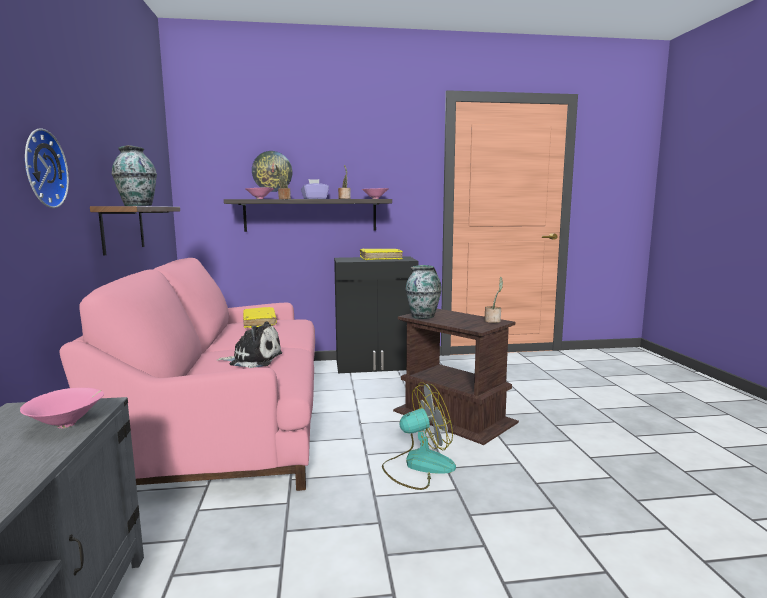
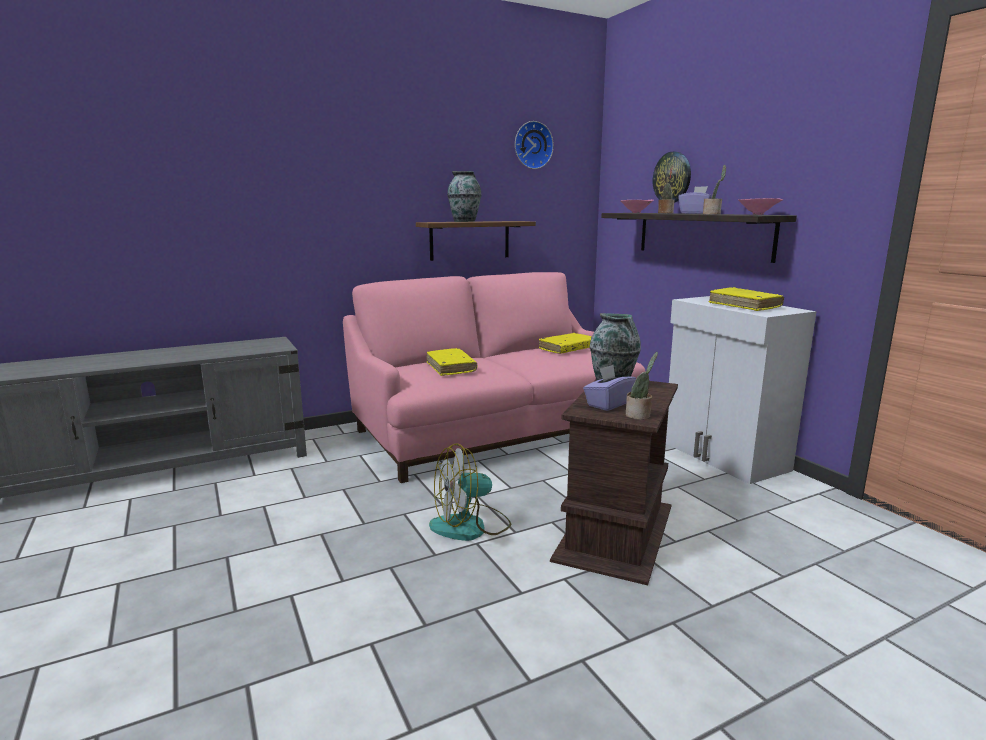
camera: 70 degrees right, 5 degrees up
pink bowl [20,388,104,429] -> none
wall clock [25,128,69,208] -> wall clock moved to [515,121,554,169]
plush toy [217,321,282,368] -> yellow book [426,348,477,376]
black cabinet [334,256,419,373] -> white cabinet [666,296,816,484]
fan [382,382,456,490] -> fan turned 105 degrees clockwise [429,443,511,541]
none -> purple tissue box [583,365,636,411]

